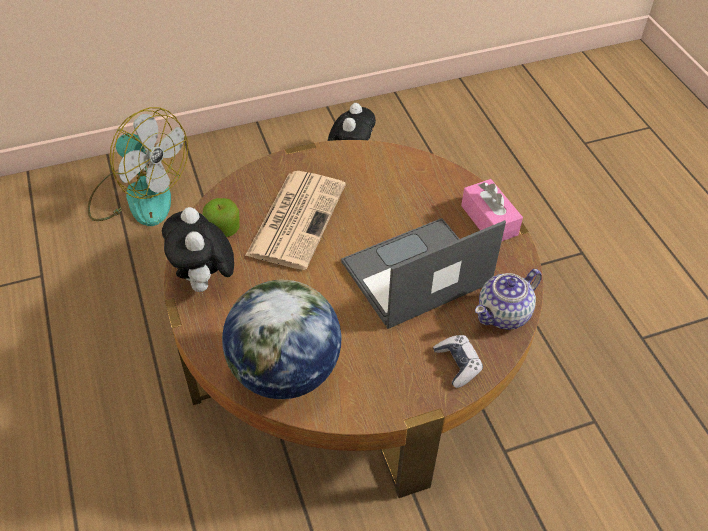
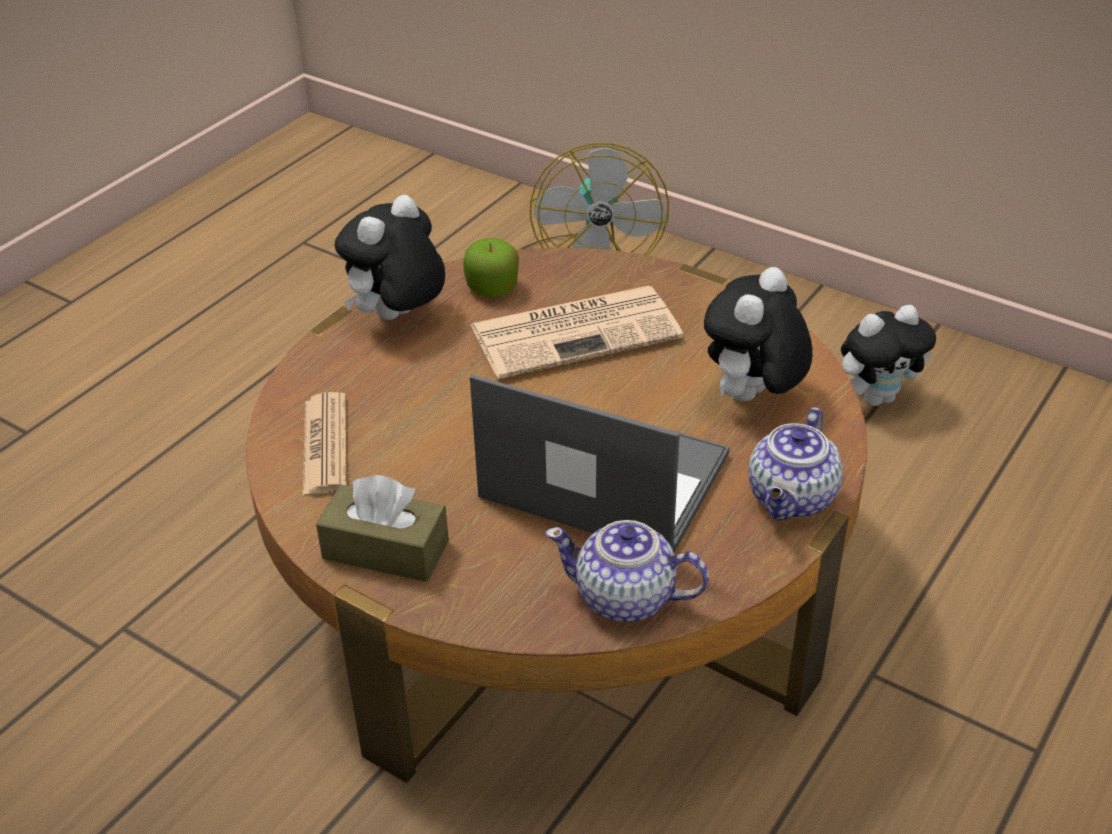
camera: 55 degrees right, 10 degrees down
globe [222,280,341,399] -> newspaper [303,392,347,495]
game controller [433,335,483,388] -> none
pink tissue box [461,179,523,241] -> teapot [749,407,843,520]
none -> brown tissue box [316,475,449,582]
none -> plush toy [704,267,813,402]

